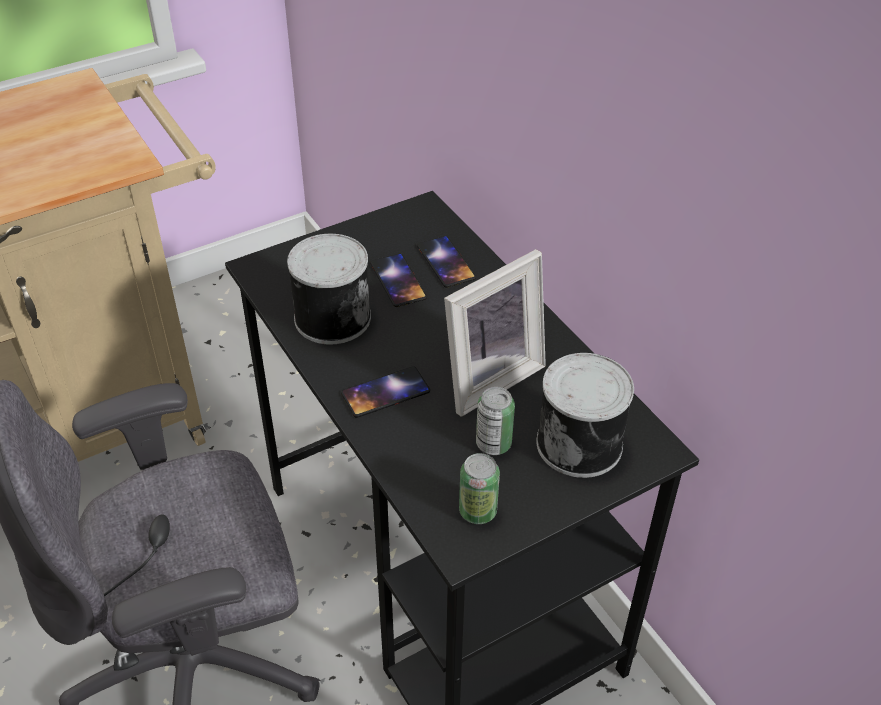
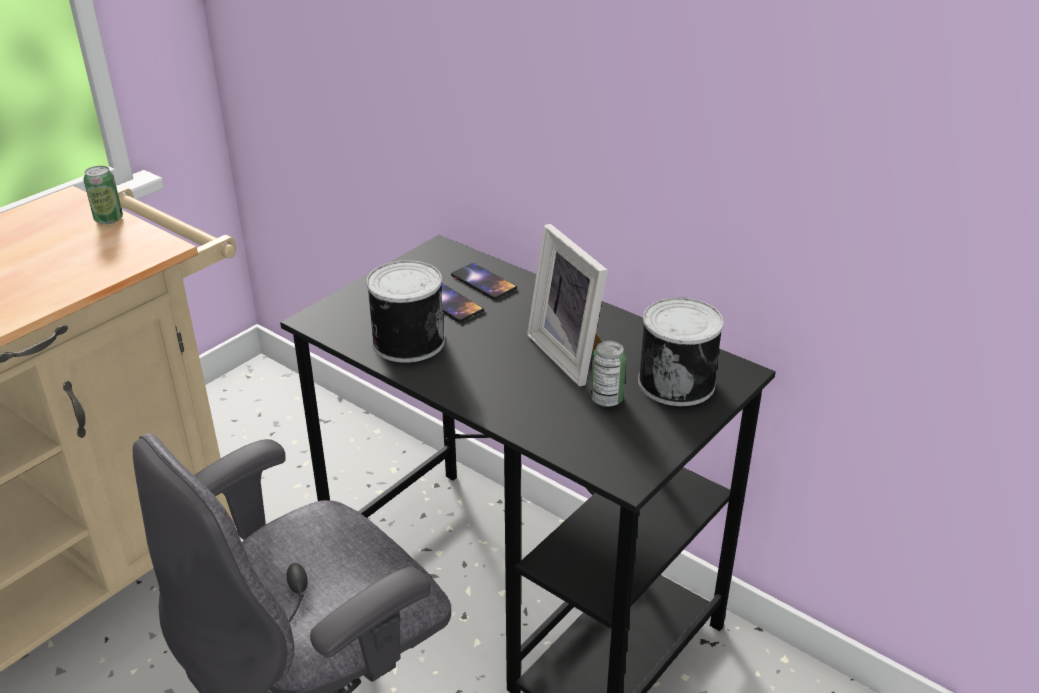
camera: 20 degrees left, 10 degrees down
phone [341,366,430,418] -> none
picture frame [444,249,546,417] -> picture frame turned 120 degrees clockwise [527,224,608,386]
can [459,453,500,524] -> can moved to [83,166,123,224]

